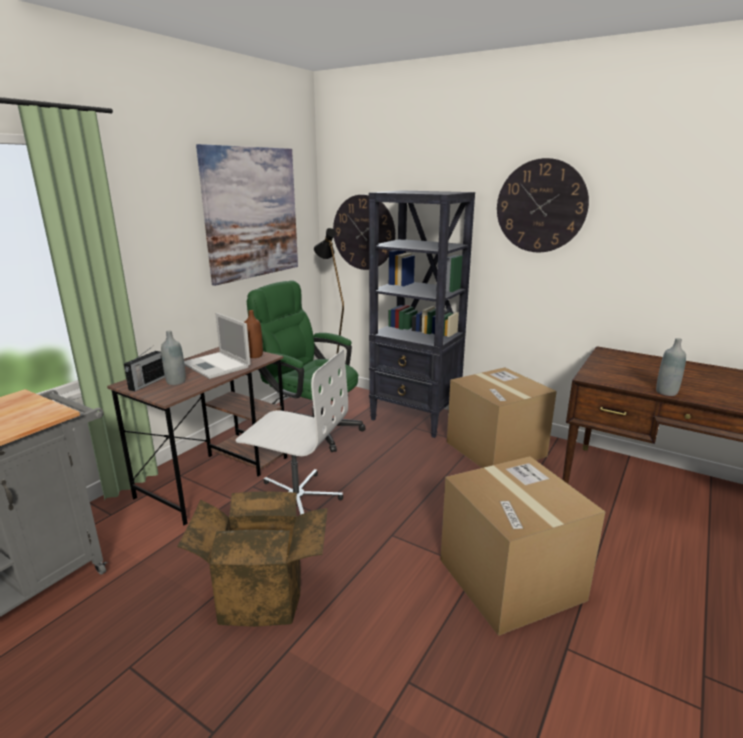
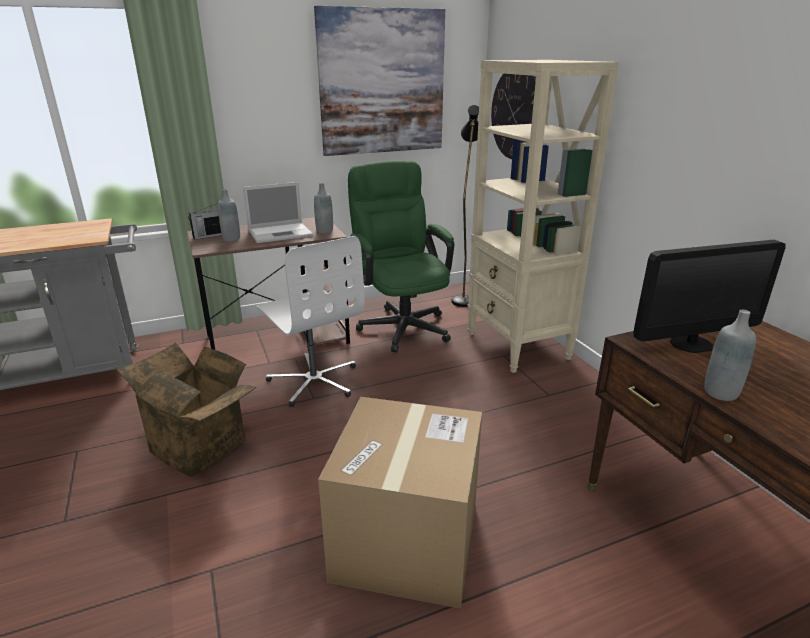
camera: 35 degrees right, 5 degrees up
laptop [184,313,251,379] -> laptop turned 105 degrees counterclockwise [243,182,313,243]
brown bottle [244,310,263,358] -> grey bottle [314,183,333,233]
black bookcase [369,191,475,438] -> beige bookcase [467,60,619,373]
cardboard box [447,368,557,468] -> none
wall clock [497,158,589,252] -> none
none -> monitor [633,240,786,353]

